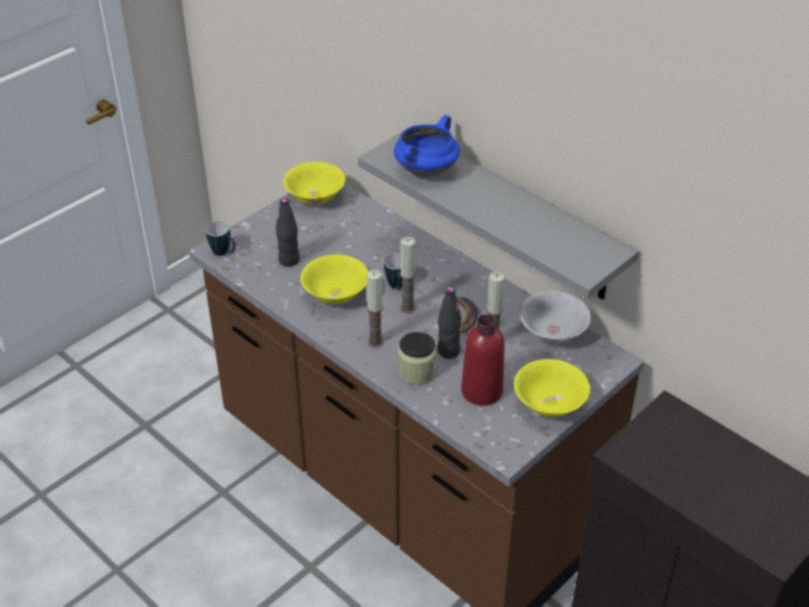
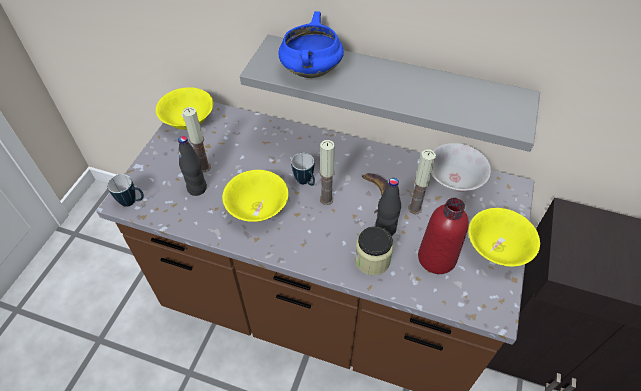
camera: 25 degrees left, 10 degrees up
candle [367,270,383,348] -> candle moved to [182,107,211,172]

